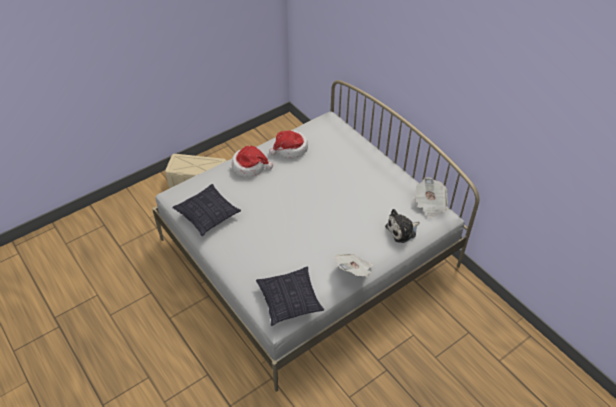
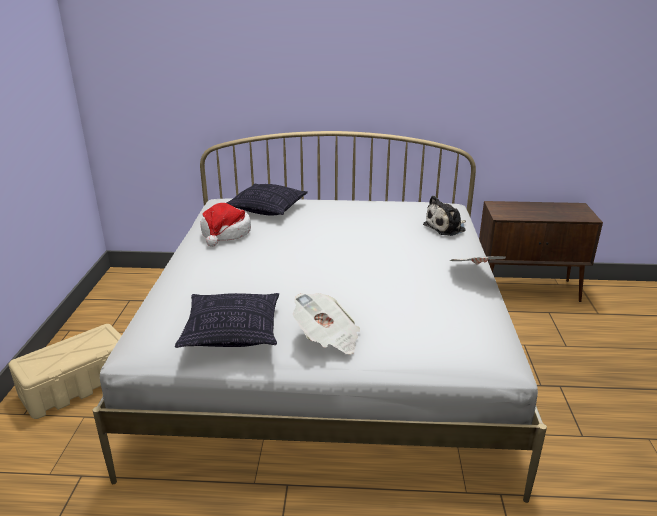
camera: 50 degrees left, 20 degrees down
hat [232,146,273,177] -> none
pillow [256,267,324,326] -> pillow moved to [227,183,308,216]
plush toy [385,209,420,243] -> plush toy turned 45 degrees clockwise [423,195,466,236]
newspaper [414,177,448,218] -> newspaper moved to [293,293,360,355]
none -> brown cabinet [479,201,603,302]

